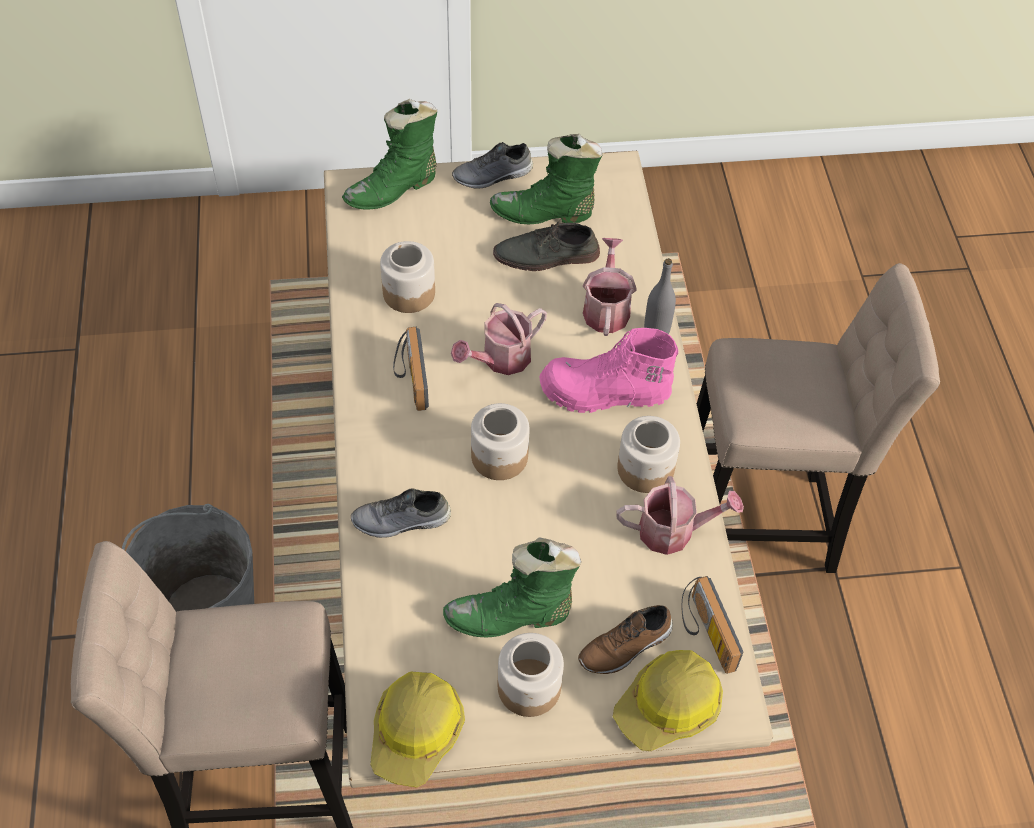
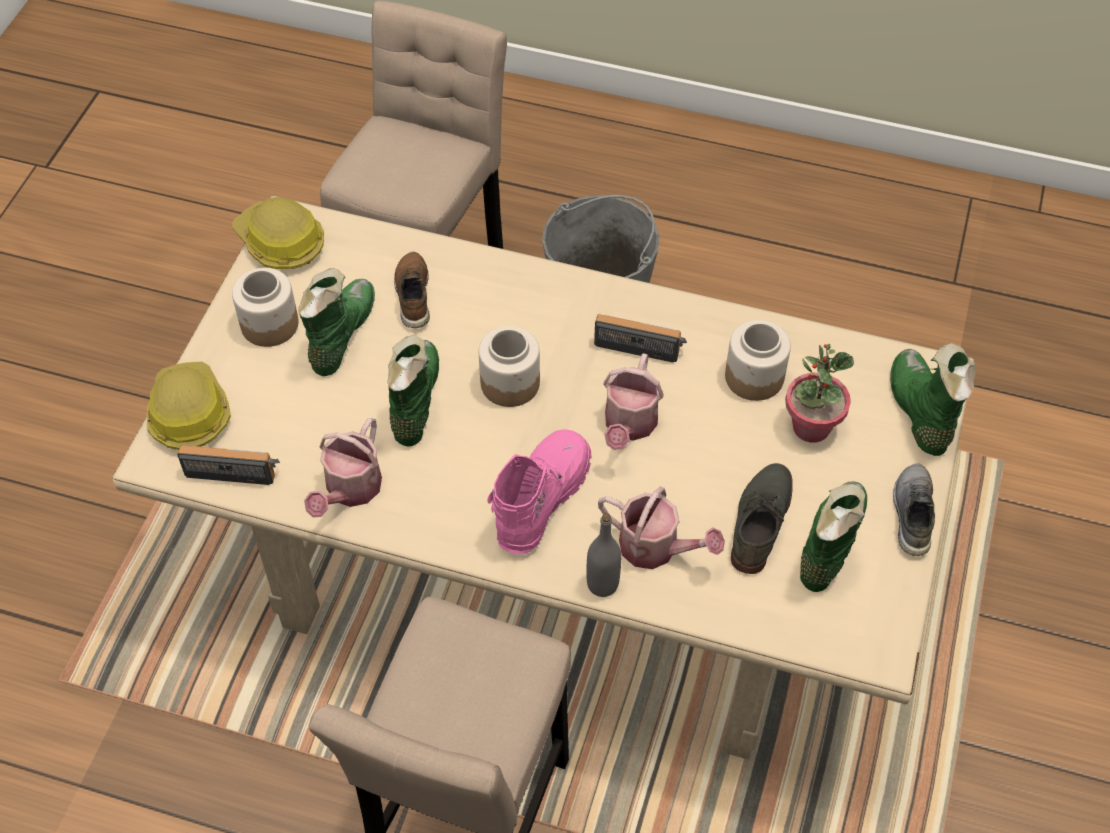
camera: 115 degrees right, 0 degrees up
grey shoe [351,488,451,538] -> none
watering can [451,303,547,375] -> watering can turned 150 degrees counterclockwise [603,353,664,450]
brown shoe [578,605,673,674] -> brown shoe moved to [394,252,430,328]
jar [617,416,680,493] -> none
none -> green boot [388,335,439,447]
none -> potted plant [785,344,854,443]

